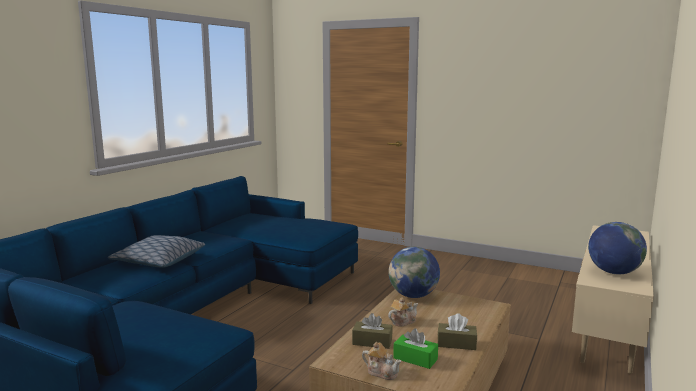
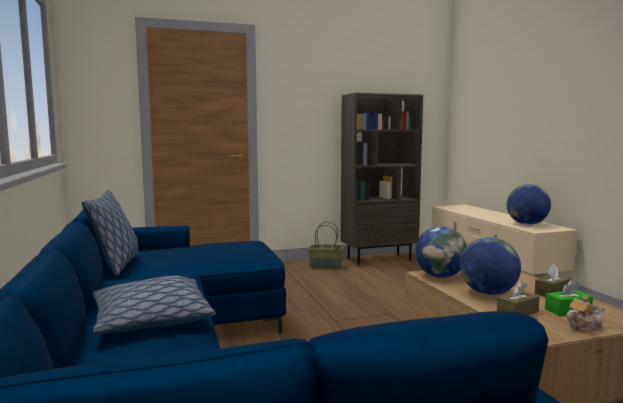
camera: 45 degrees left, 5 degrees down
teapot [388,297,418,327] -> globe [460,237,521,295]
none -> pillow [82,190,139,276]
none -> basket [308,221,343,269]
none -> brown bookcase [341,93,423,265]

